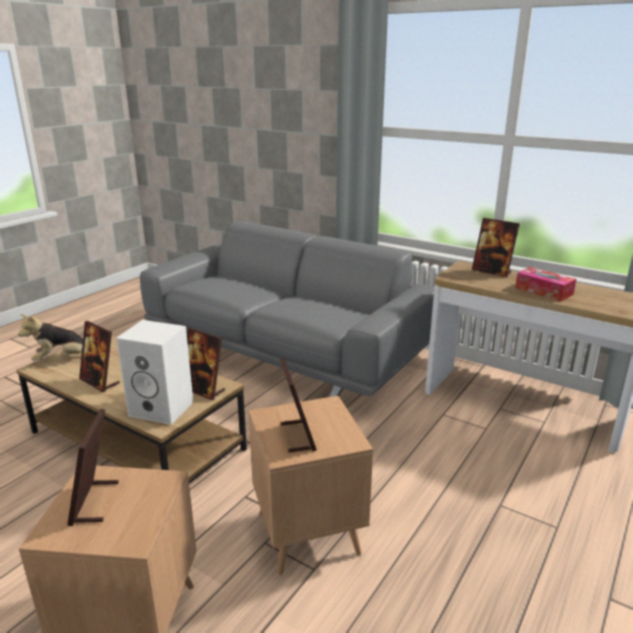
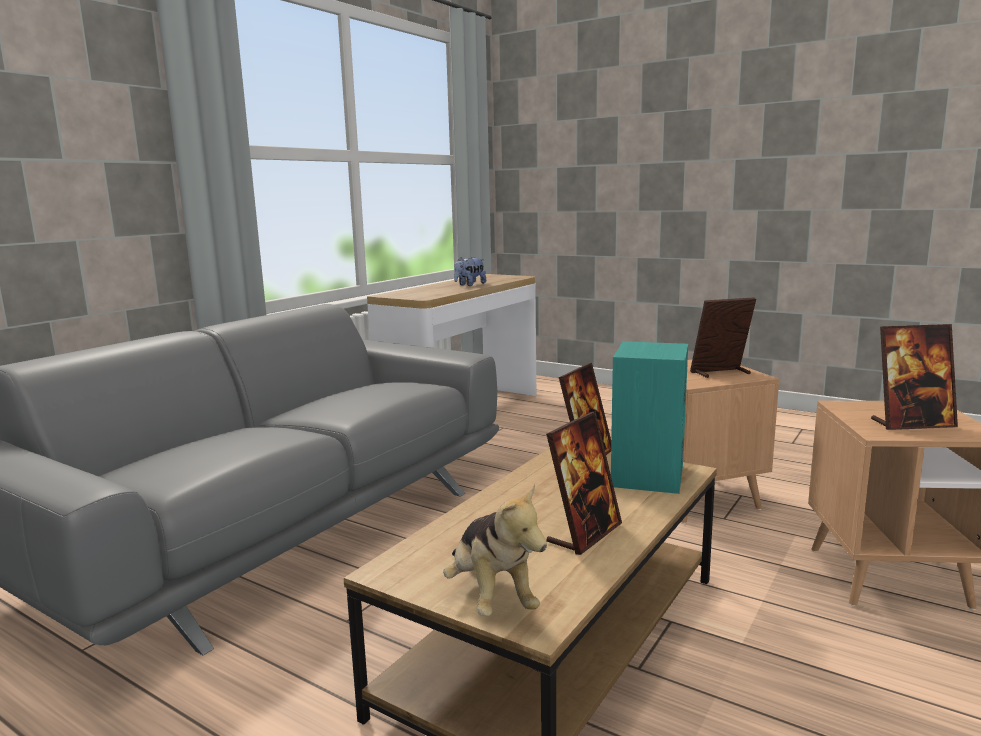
camera: 90 degrees left, 10 degrees down
white speaker [116,320,193,425] -> turquoise speaker [611,341,688,494]
picture frame [472,218,520,277] -> none
tissue box [515,267,576,301] -> plush toy [454,257,486,286]

